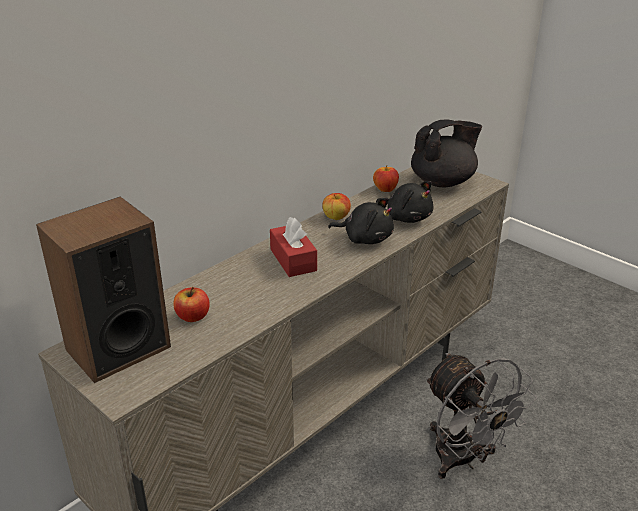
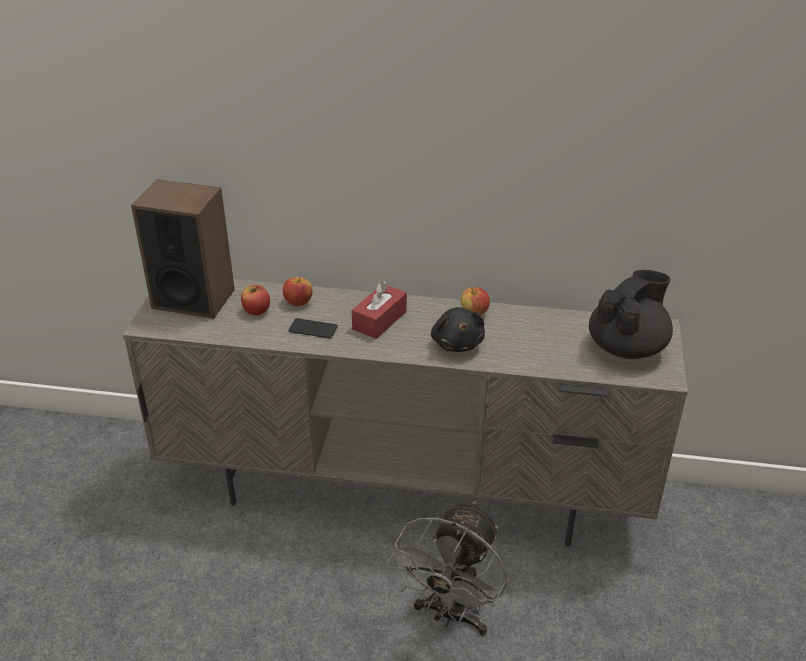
camera: 55 degrees right, 5 degrees up
apple [373,165,399,192] -> apple moved to [283,277,313,306]
black plush toy [376,181,433,223] -> none
black teapot [411,120,482,187] -> black teapot turned 75 degrees counterclockwise [589,270,673,359]
none -> phone [288,318,338,339]

